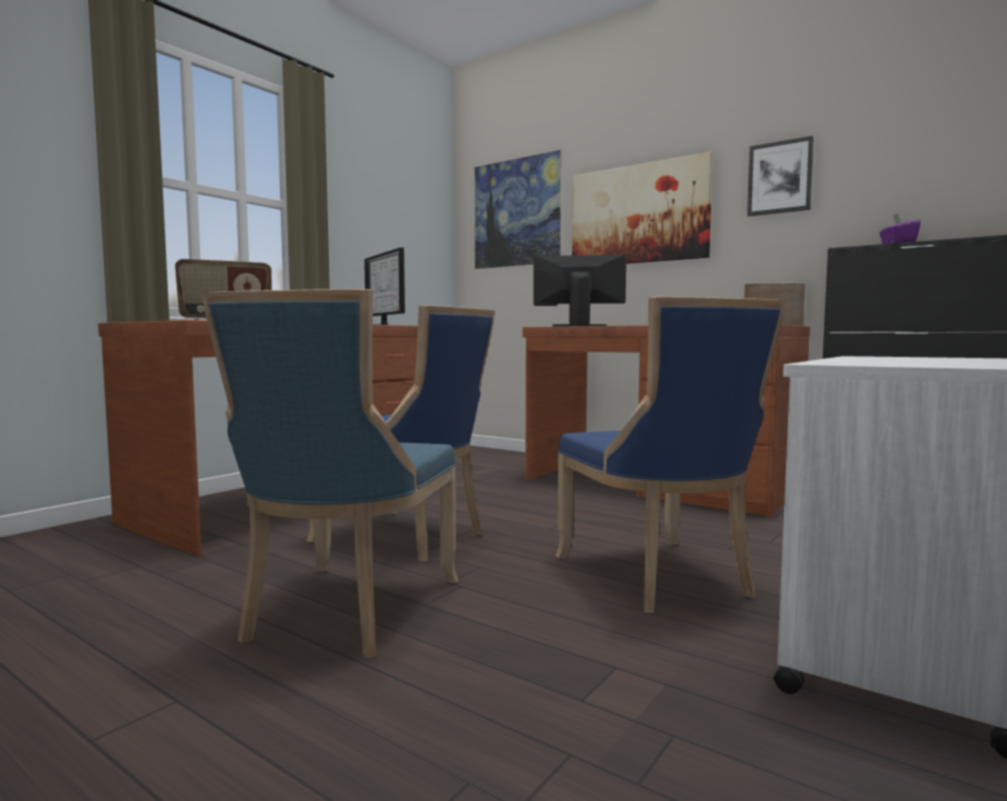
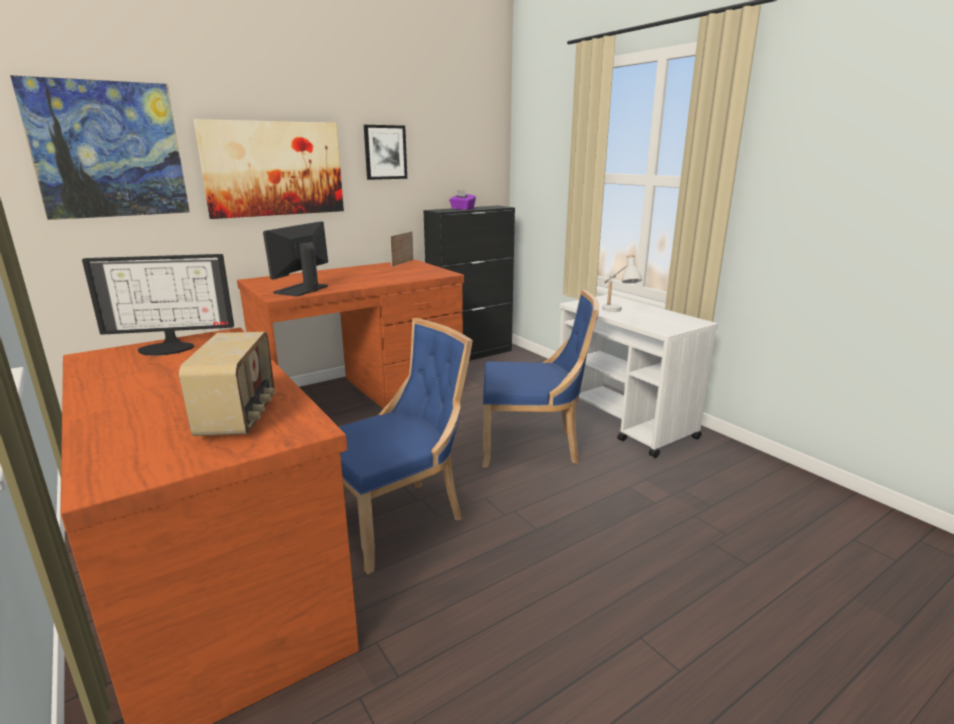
camera: 70 degrees left, 15 degrees up
blue chair [201,289,458,658] -> none
none -> white table lamp [603,255,642,312]

